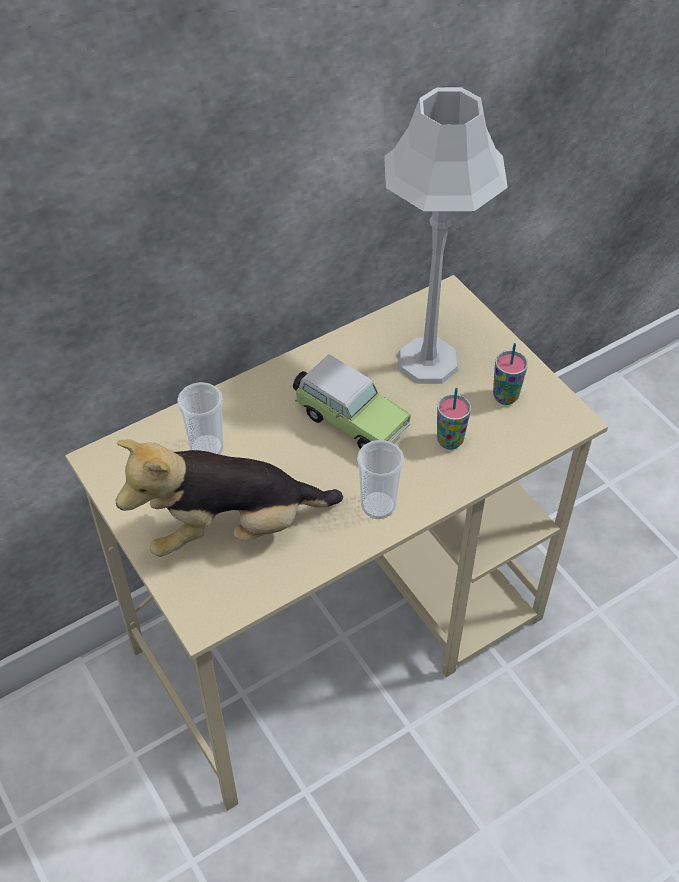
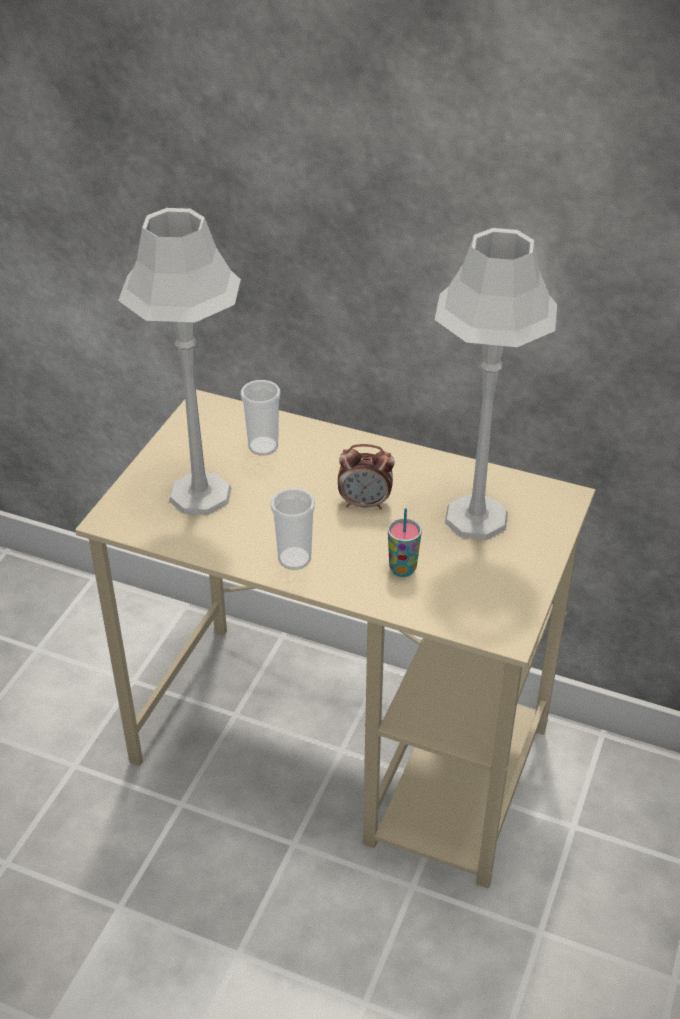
camera: 55 degrees right, 10 degrees down
plush toy [116,439,343,557] -> grey table lamp [118,208,241,515]
toy car [293,354,411,449] -> alarm clock [338,444,395,510]
cup [493,343,528,405] -> none

